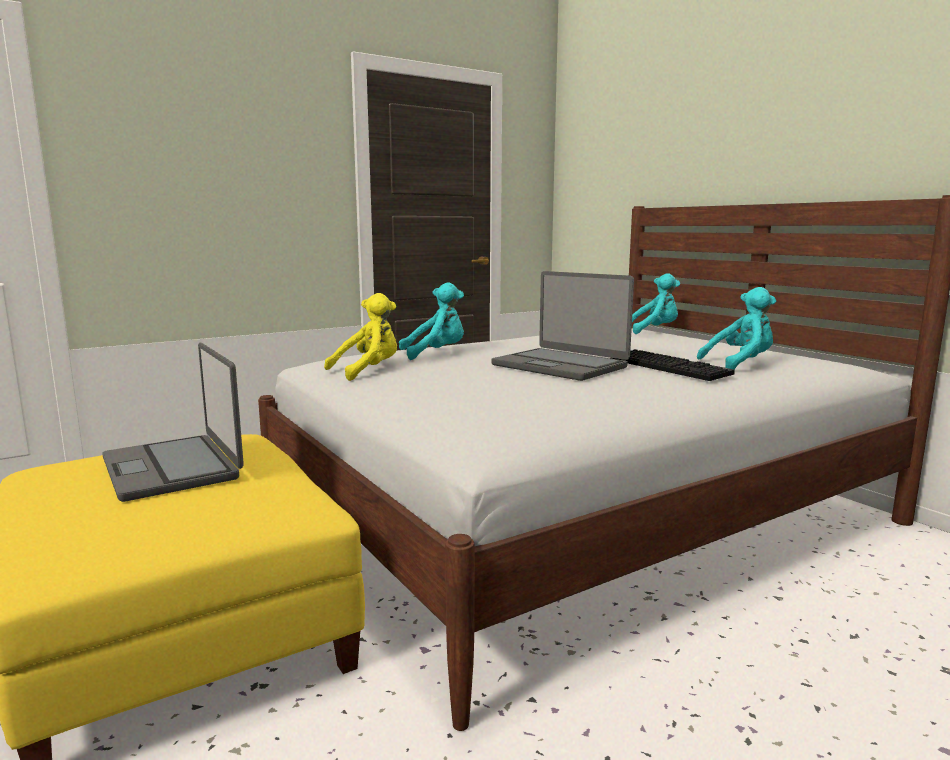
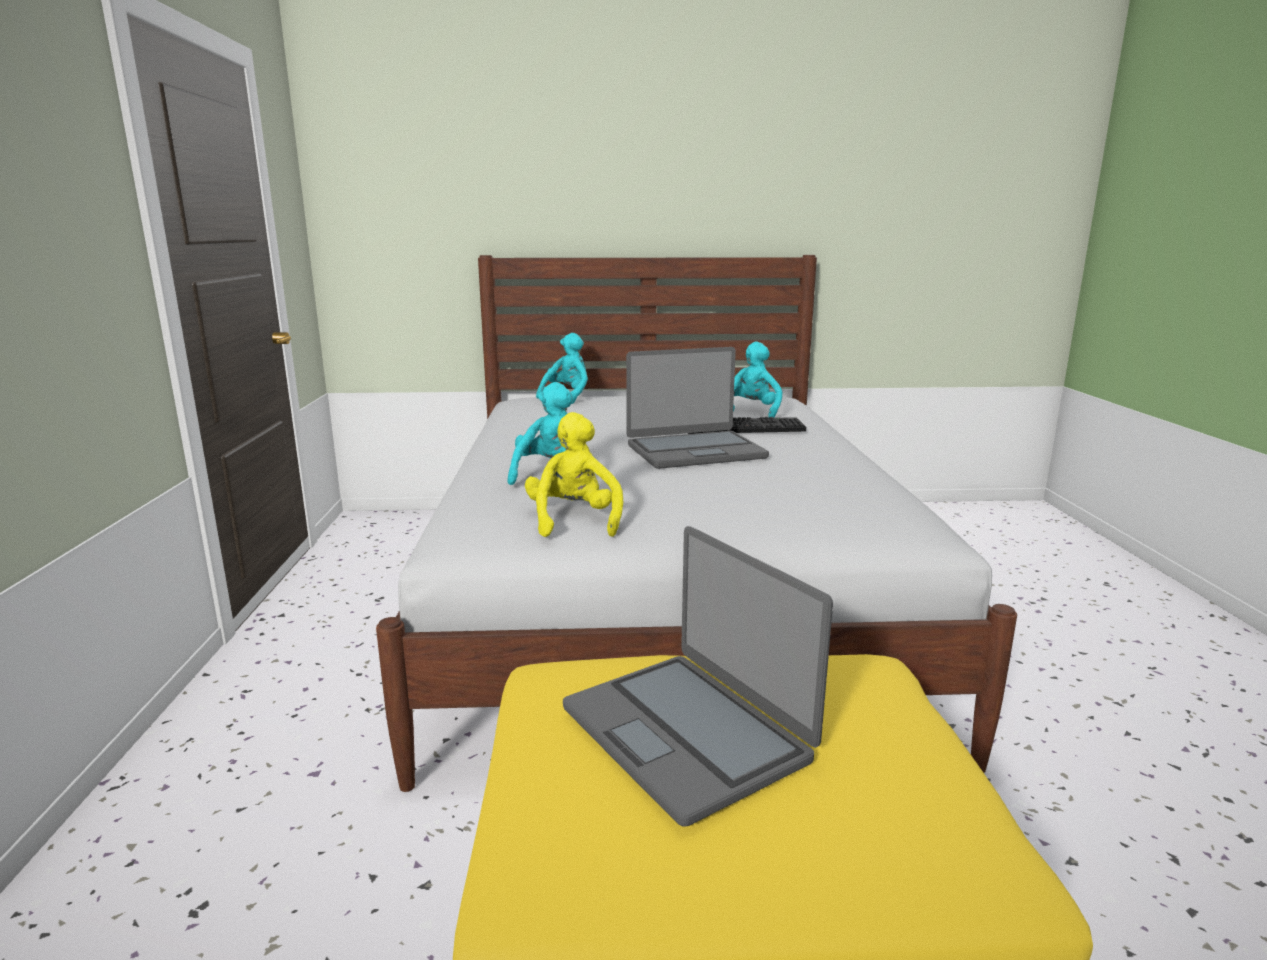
camera: 60 degrees left, 5 degrees up
laptop [102,343,244,502] -> laptop turned 60 degrees clockwise [563,526,833,827]

